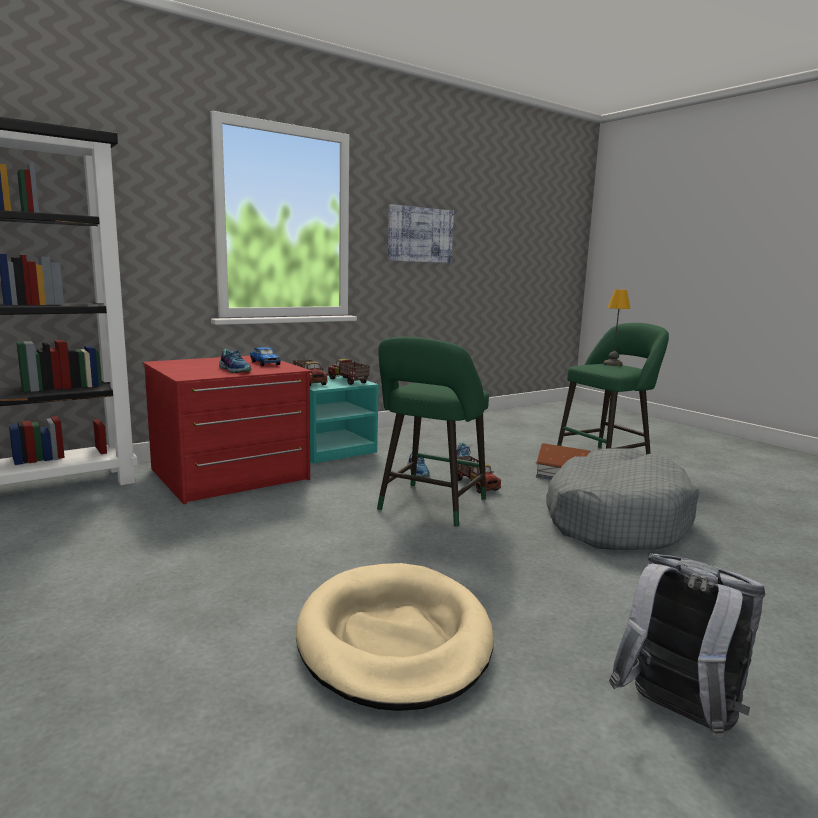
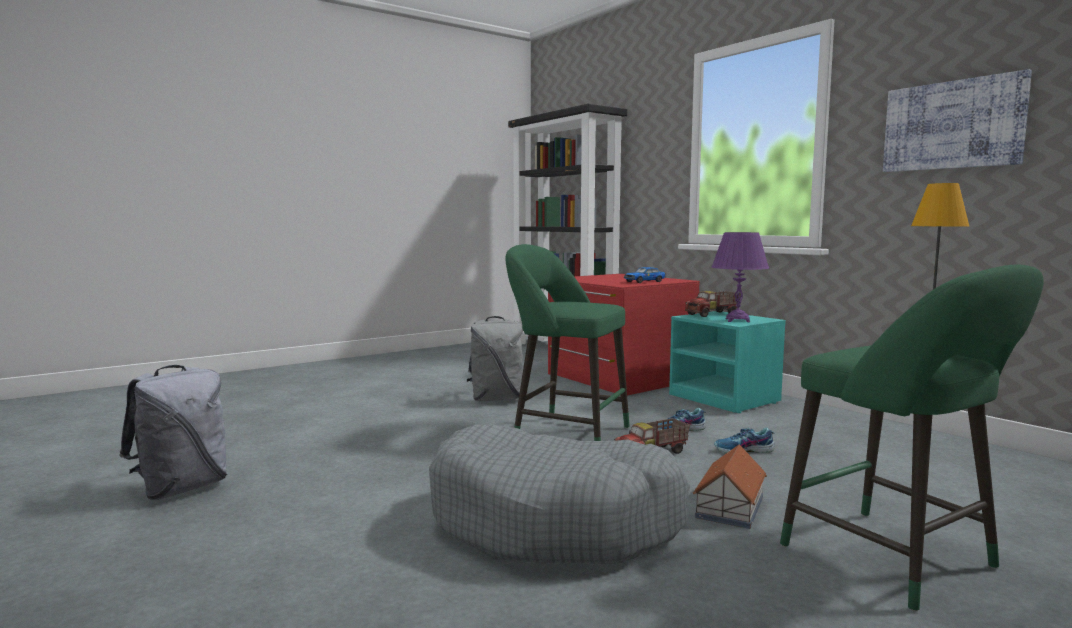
camera: 90 degrees right, 5 degrees down
shoe [219,348,252,373] -> none
beige dog bed [296,563,494,711] -> none
toy truck [328,359,370,385] -> purple table lamp [711,232,769,322]
none -> grey backpack [467,316,523,401]

